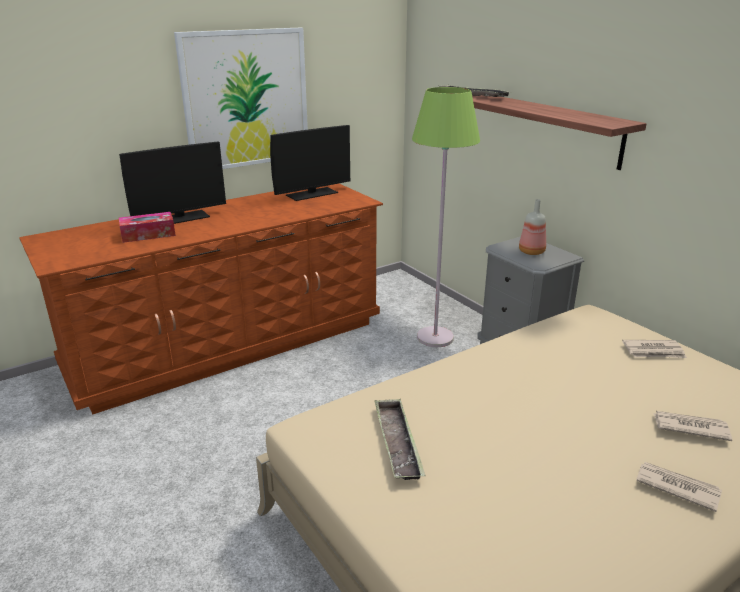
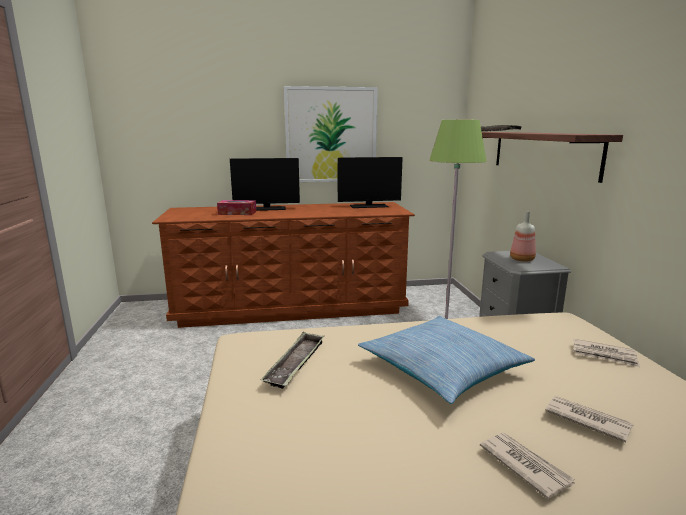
camera: 25 degrees right, 10 degrees down
none -> pillow [358,316,535,404]

